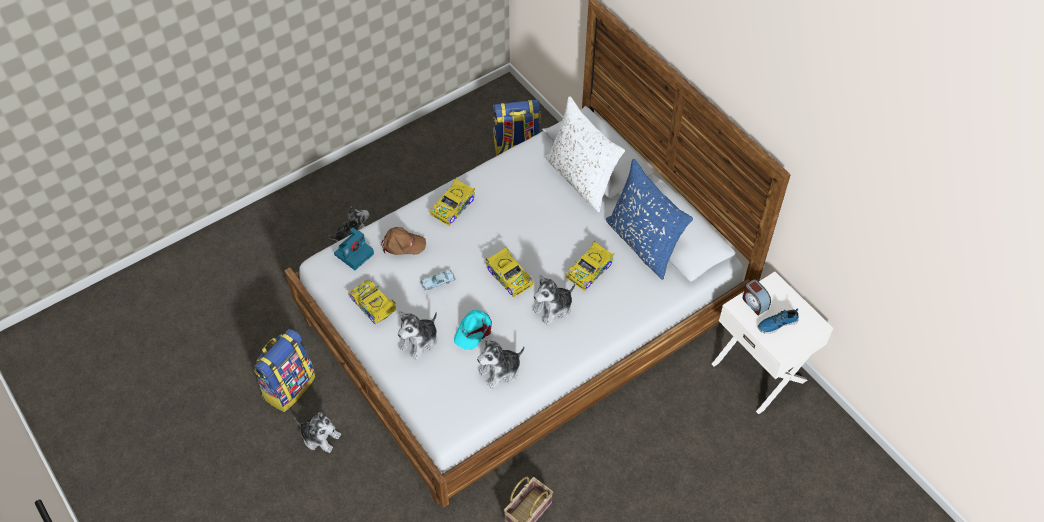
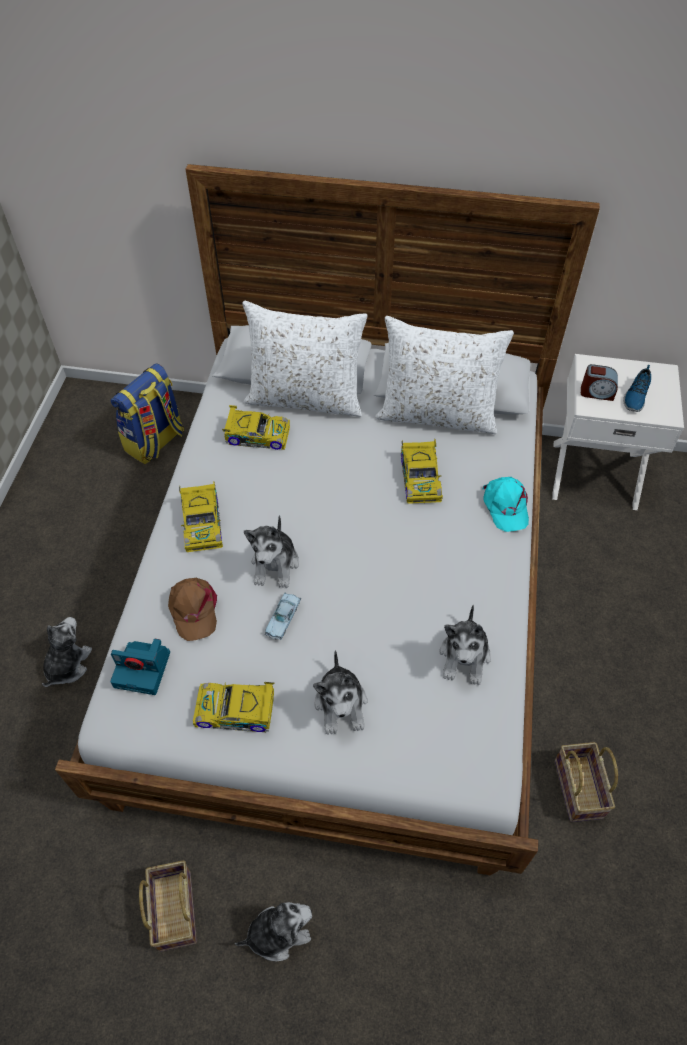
camera: 45 degrees left, 0 degrees up
backpack [253,329,316,412] -> basket [139,860,197,952]
camera [334,227,374,270] -> camera turned 105 degrees clockwise [110,639,170,695]
brown cap [381,227,426,255] -> brown cap turned 120 degrees clockwise [168,578,217,641]
turquoise cap [454,310,492,350] -> turquoise cap moved to [482,477,529,532]
toy car [486,246,534,297] -> toy car moved to [222,405,290,450]
plush toy [533,275,576,325] -> plush toy moved to [244,515,299,588]
blue pillow [606,159,693,280] -> white pillow [375,316,514,434]

